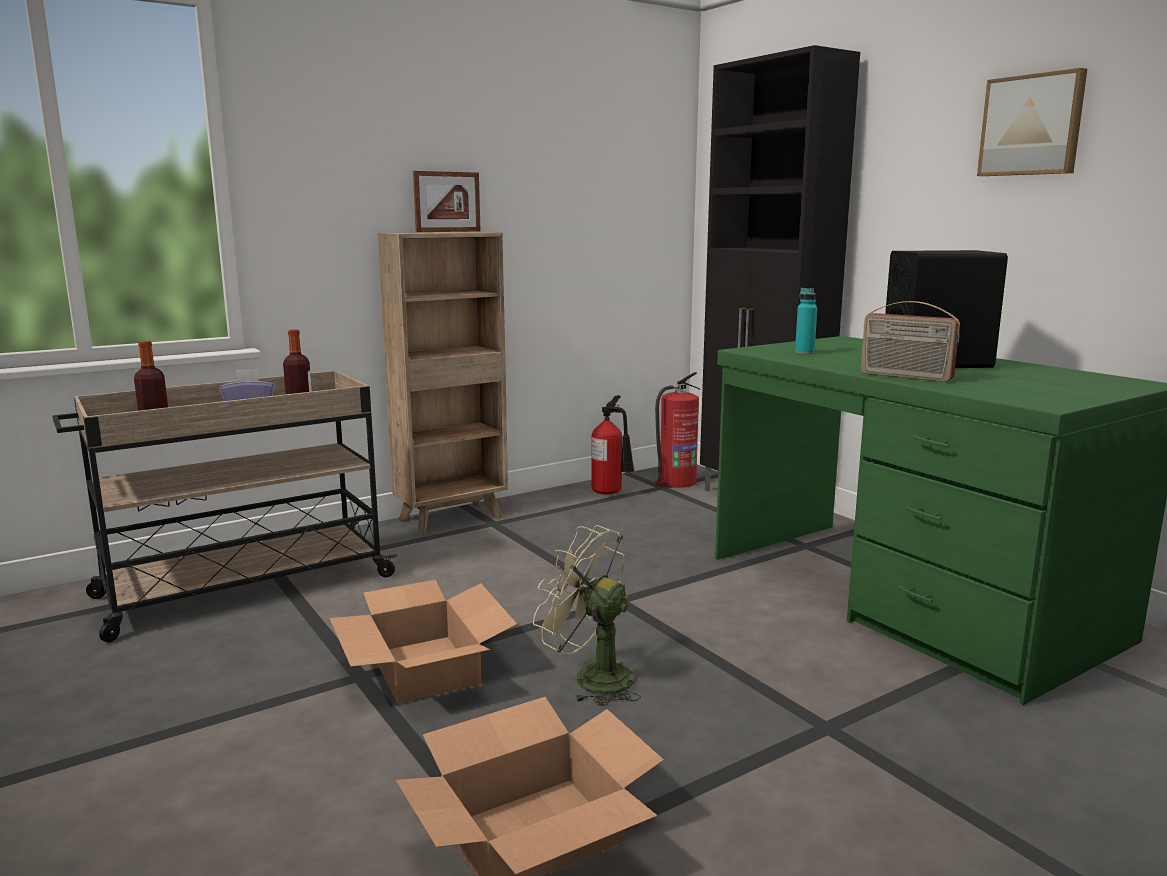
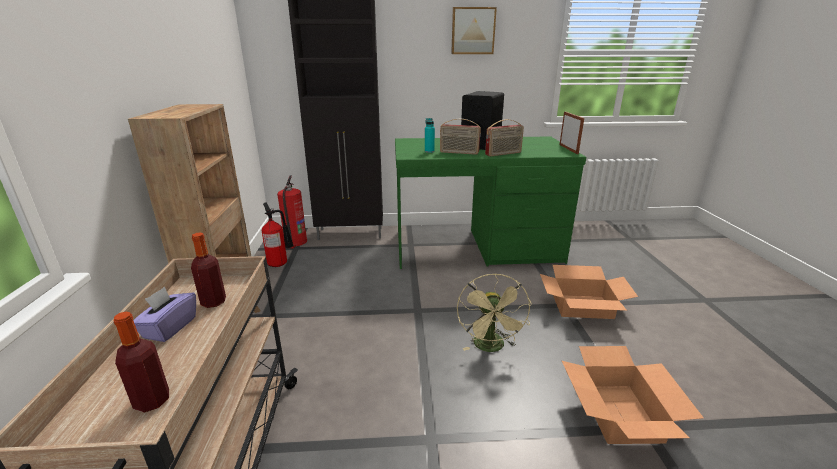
camera: 60 degrees left, 10 degrees up
cardboard box [329,580,517,704] -> cardboard box moved to [540,265,638,319]
picture frame [413,171,481,232] -> picture frame moved to [560,112,584,154]
beige fan [533,525,641,706] -> beige fan turned 60 degrees counterclockwise [457,273,532,352]
none -> radio [440,119,481,155]

